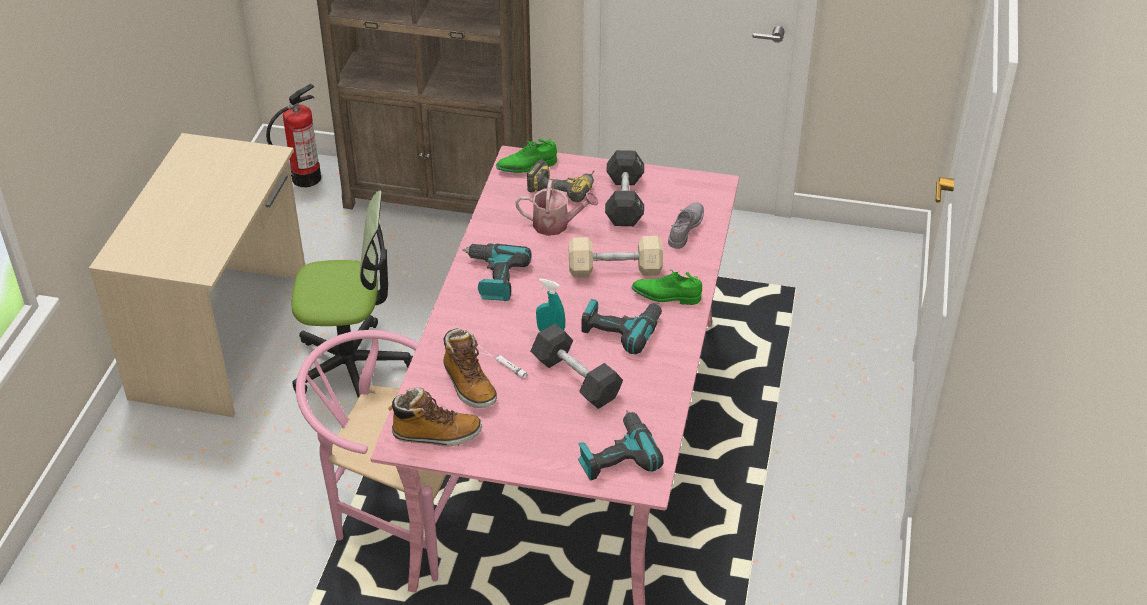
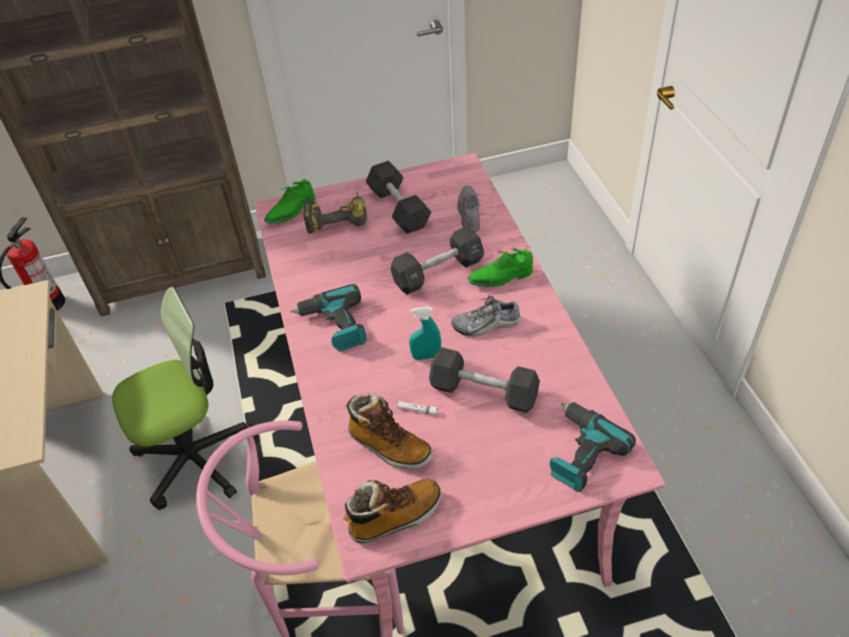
camera: 25 degrees left, 5 degrees up
watering can [515,180,598,236] -> none
beige dumbbell [569,236,663,277] -> black dumbbell [391,226,484,295]
power drill [581,299,662,354] -> shoe [451,295,521,337]

